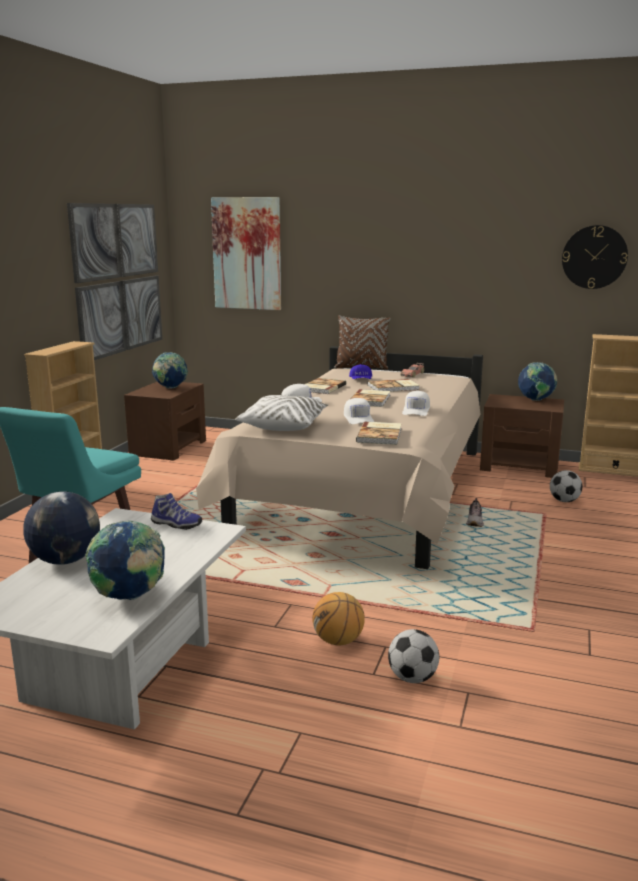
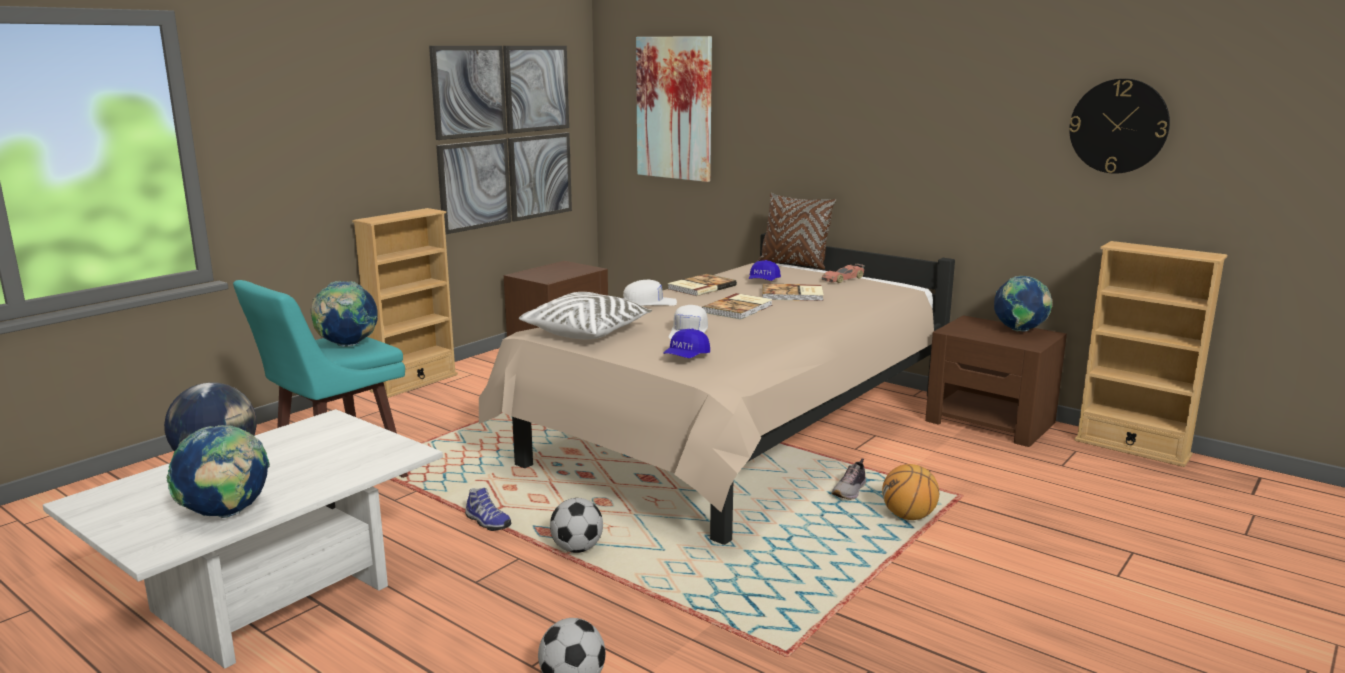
camera: 20 degrees right, 0 degrees up
shoe [151,493,202,530] -> shoe moved to [465,488,511,531]
globe [152,352,188,389] -> globe moved to [310,281,378,347]
basketball [312,592,365,645] -> basketball moved to [882,464,939,520]
book [356,422,402,445] -> blue cap [663,328,710,358]
white cap [402,391,430,416] -> none
football [550,470,582,502] -> football moved to [550,498,603,553]

